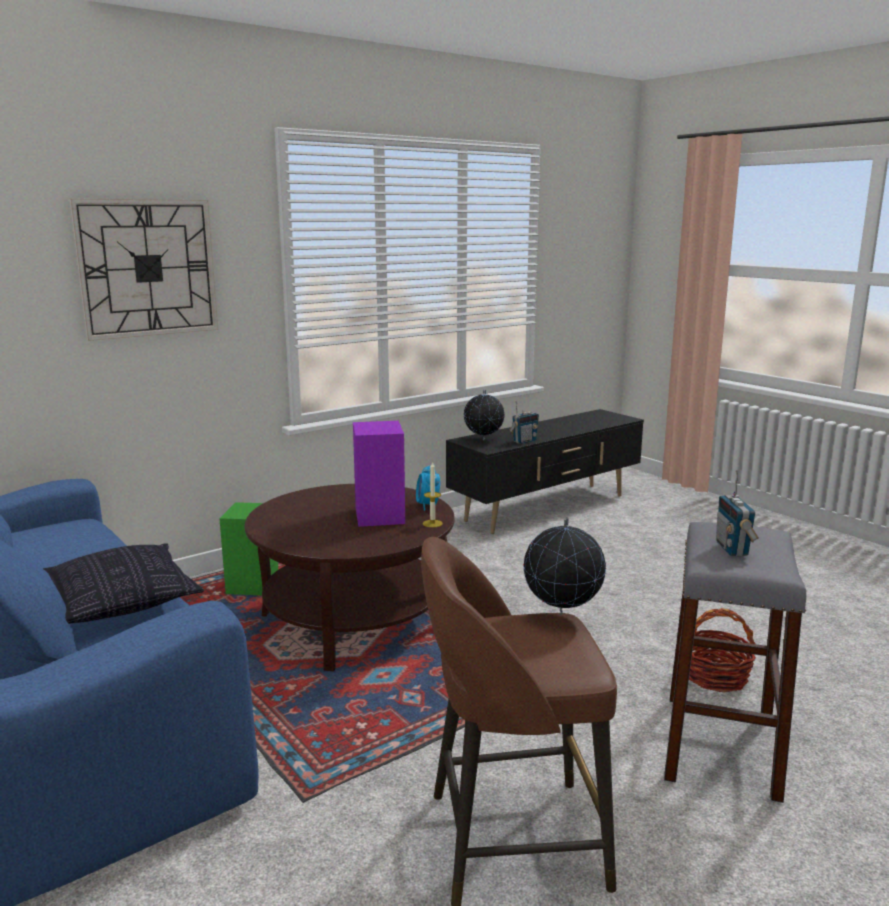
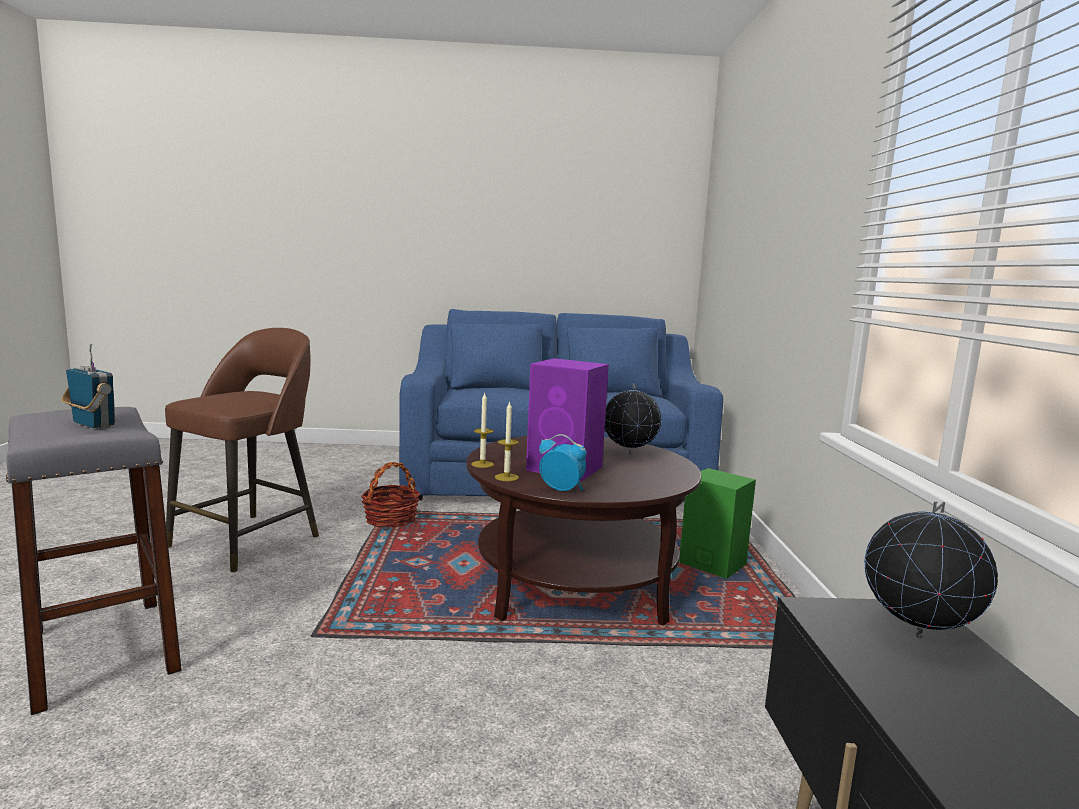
camera: 125 degrees right, 5 degrees down
pillow [42,543,204,624] -> none
wall clock [69,199,218,341] -> none
radio [509,401,539,444] -> none
globe [523,518,606,615] -> globe moved to [605,383,661,455]
basket [689,608,756,693] -> basket moved to [361,462,420,528]
none -> candle [471,393,494,468]

